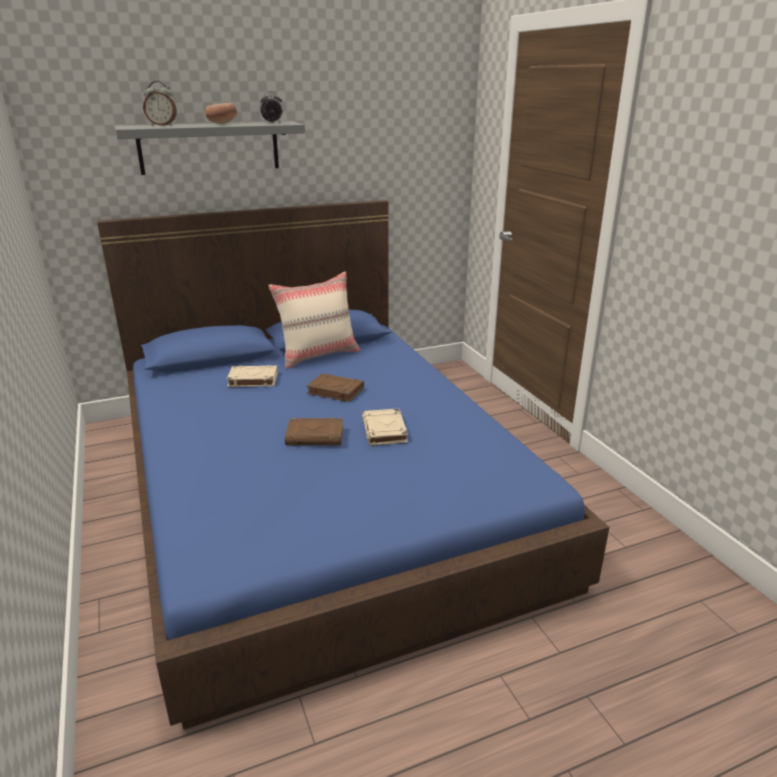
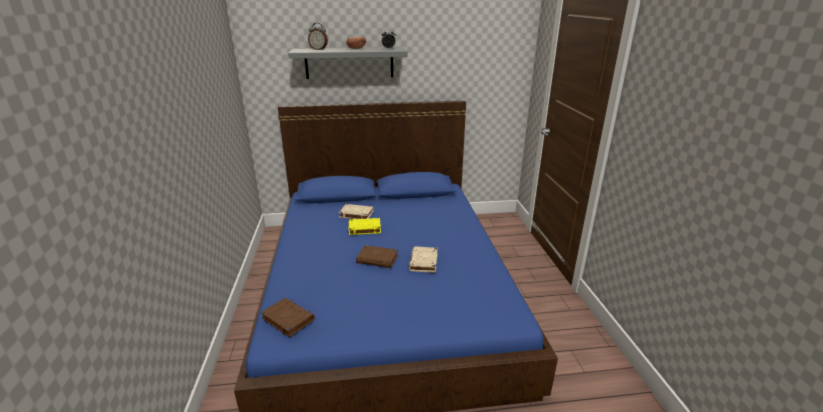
camera: 15 degrees right, 0 degrees up
beige pillow [268,272,361,369] -> none
brown book [306,373,364,402] -> brown book moved to [261,298,315,337]
none -> yellow book [349,218,381,235]

